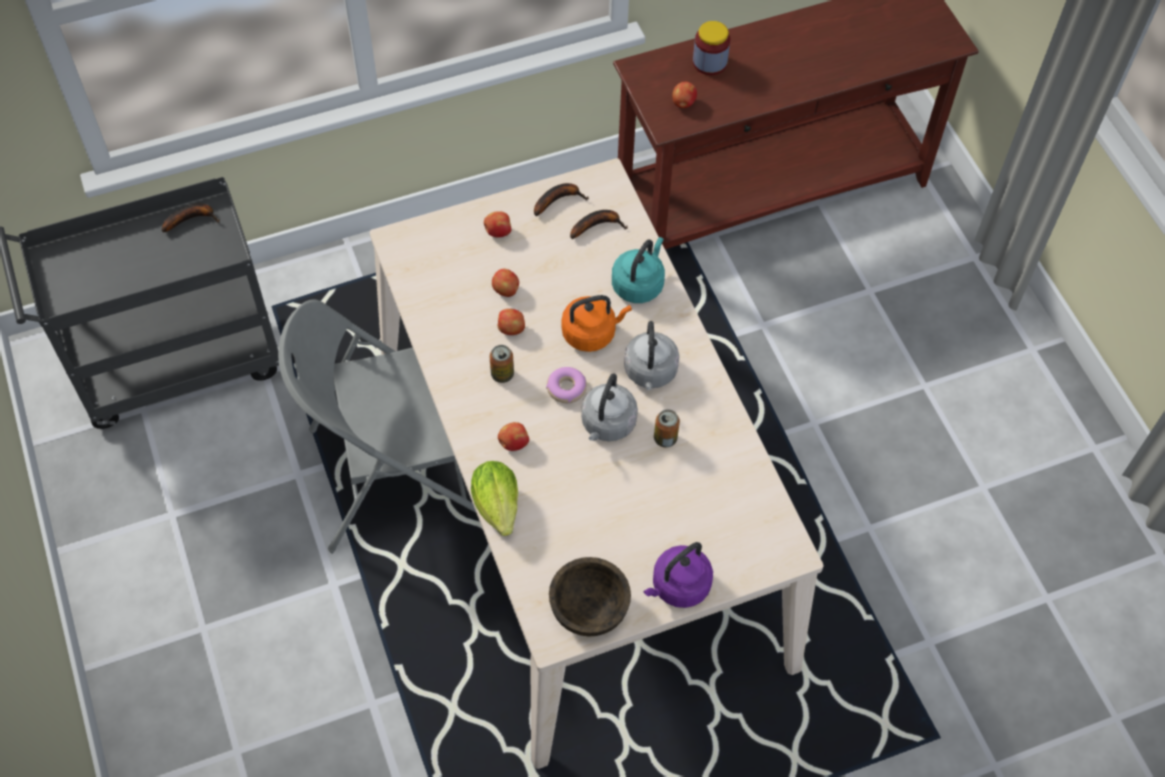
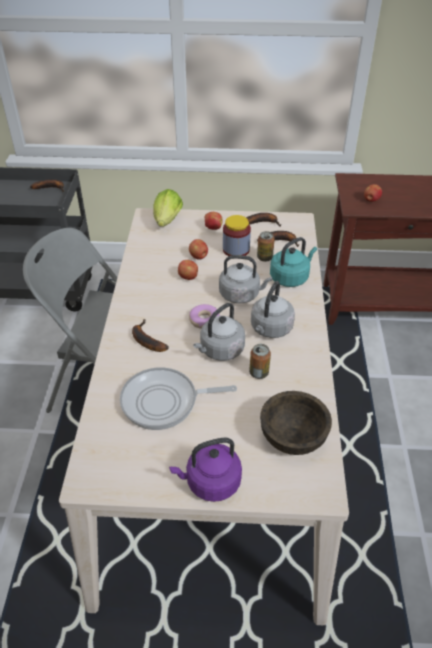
camera: 25 degrees right, 15 degrees down
lettuce [471,461,518,536] -> lettuce moved to [153,189,183,227]
can [489,345,514,383] -> can moved to [257,231,275,262]
apple [498,422,529,451] -> banana [132,319,169,352]
brown bowl [549,557,631,636] -> brown bowl moved to [260,391,332,455]
orange kettle [562,295,632,352] -> grey kettle [219,255,272,303]
jar [693,21,730,75] -> jar moved to [223,215,251,256]
none -> frying pan [120,367,237,430]

